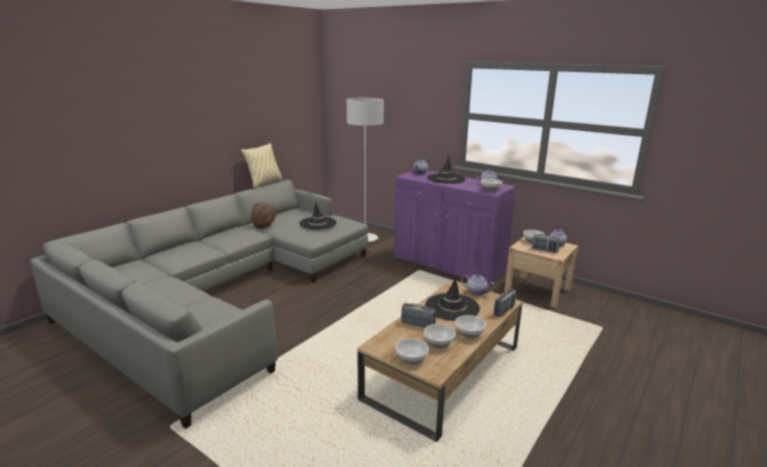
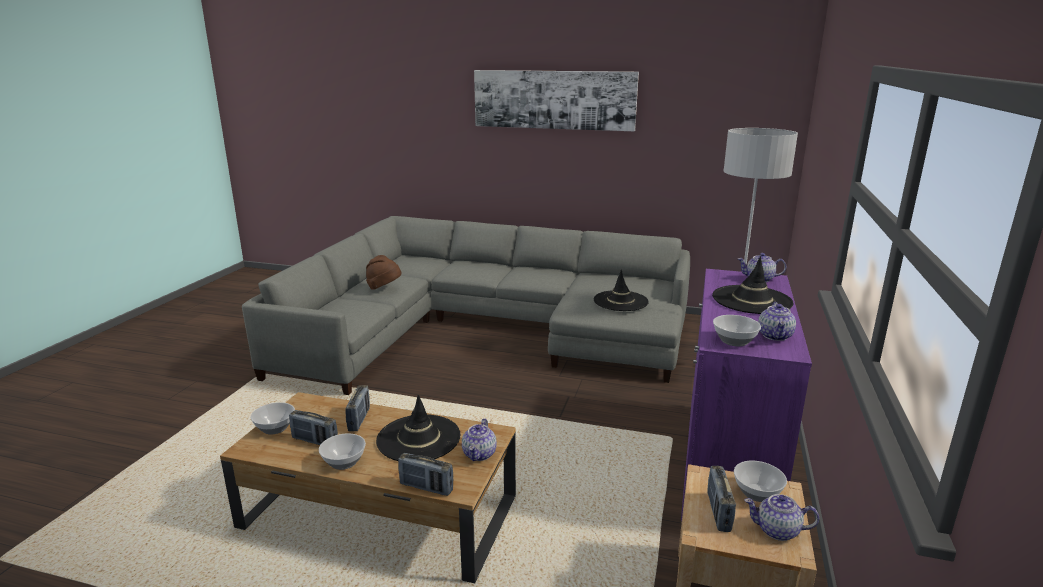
camera: 70 degrees right, 0 degrees up
pillow [241,143,283,189] -> none
brown hat [251,203,276,229] -> brown hat moved to [366,255,401,290]
bowl [424,324,456,349] -> radio [289,410,338,445]
none -> picture [474,70,639,131]

